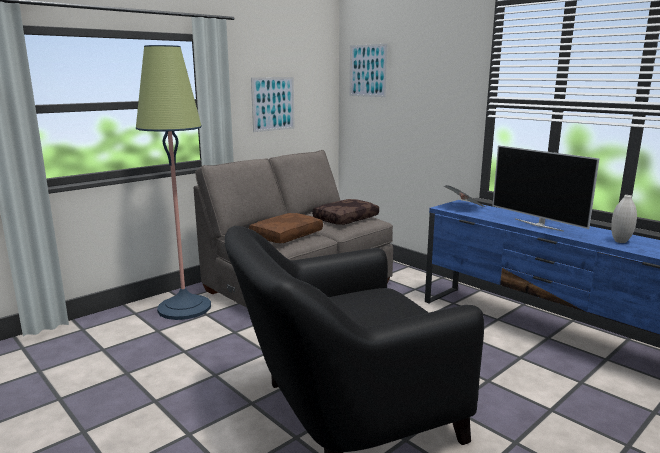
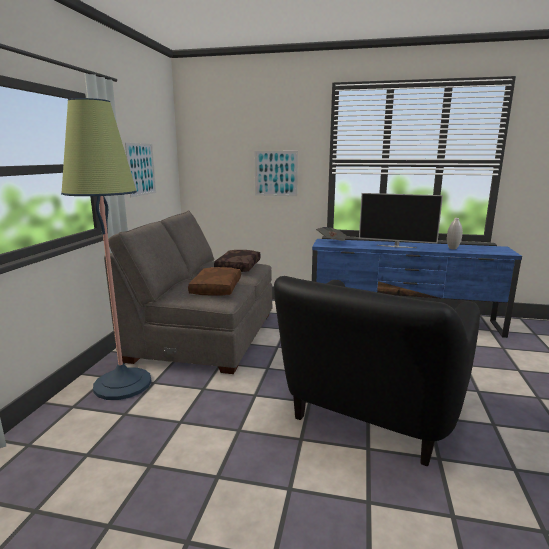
camera: 35 degrees left, 0 degrees up
picture [350,44,388,97] -> picture moved to [255,151,298,196]

